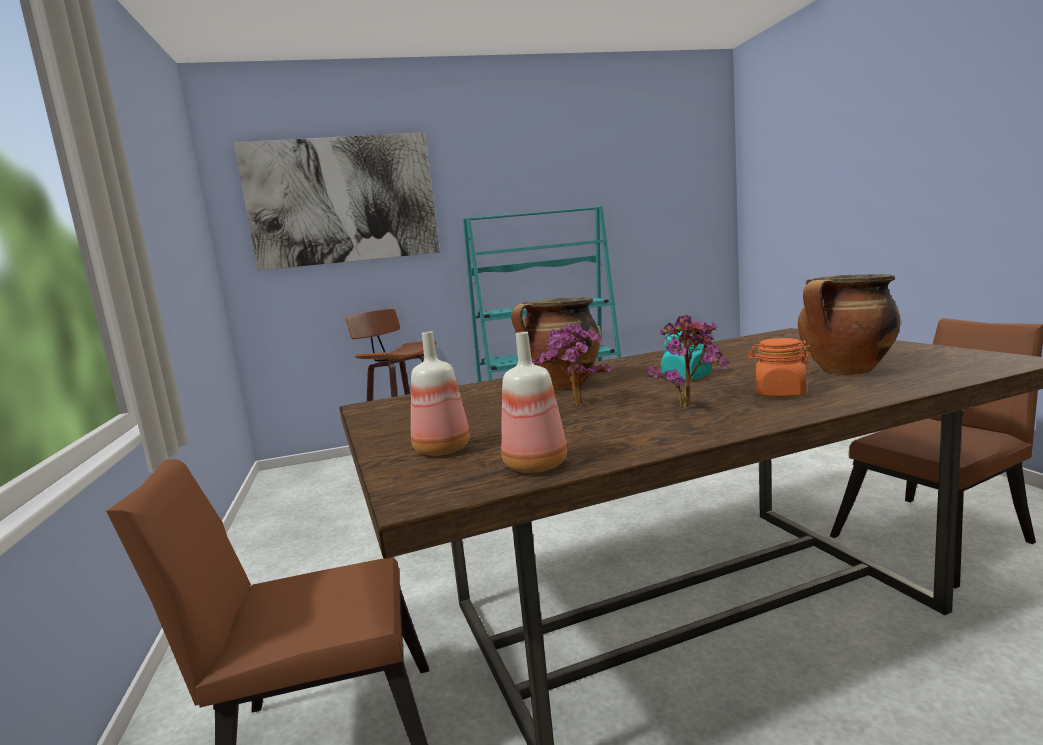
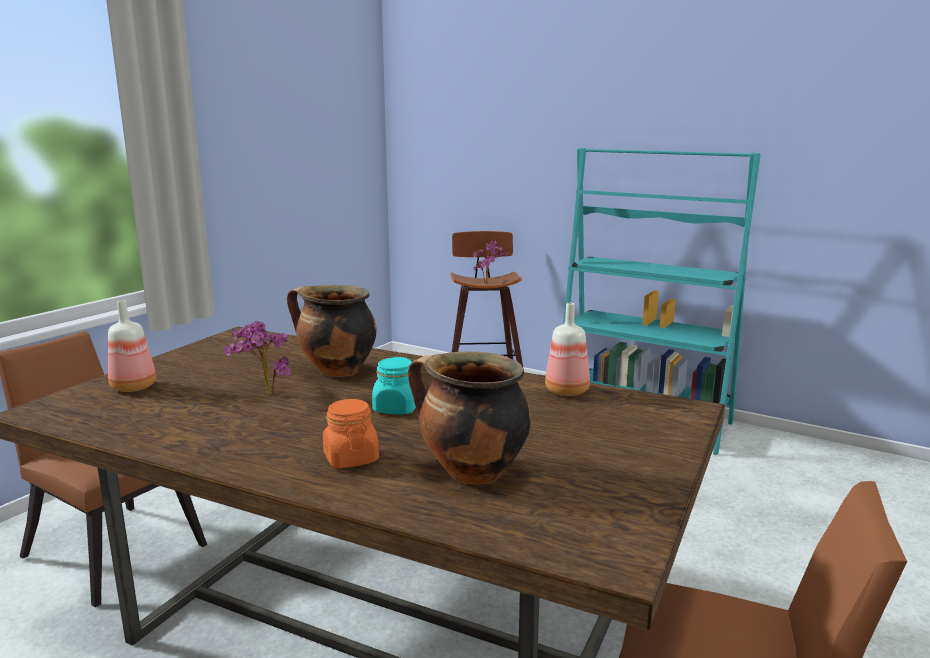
camera: 45 degrees right, 5 degrees up
picture [234,132,440,270] -> none
bottle [501,332,567,473] -> bottle moved to [545,303,590,396]
potted plant [647,315,730,407] -> potted plant moved to [473,241,509,283]

